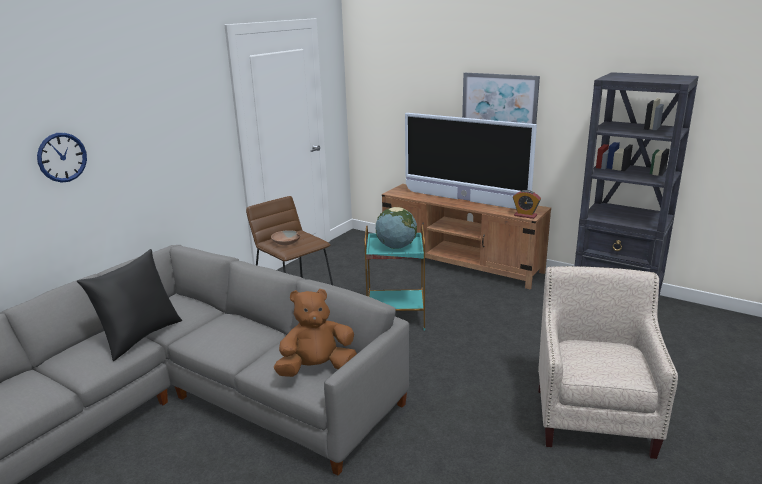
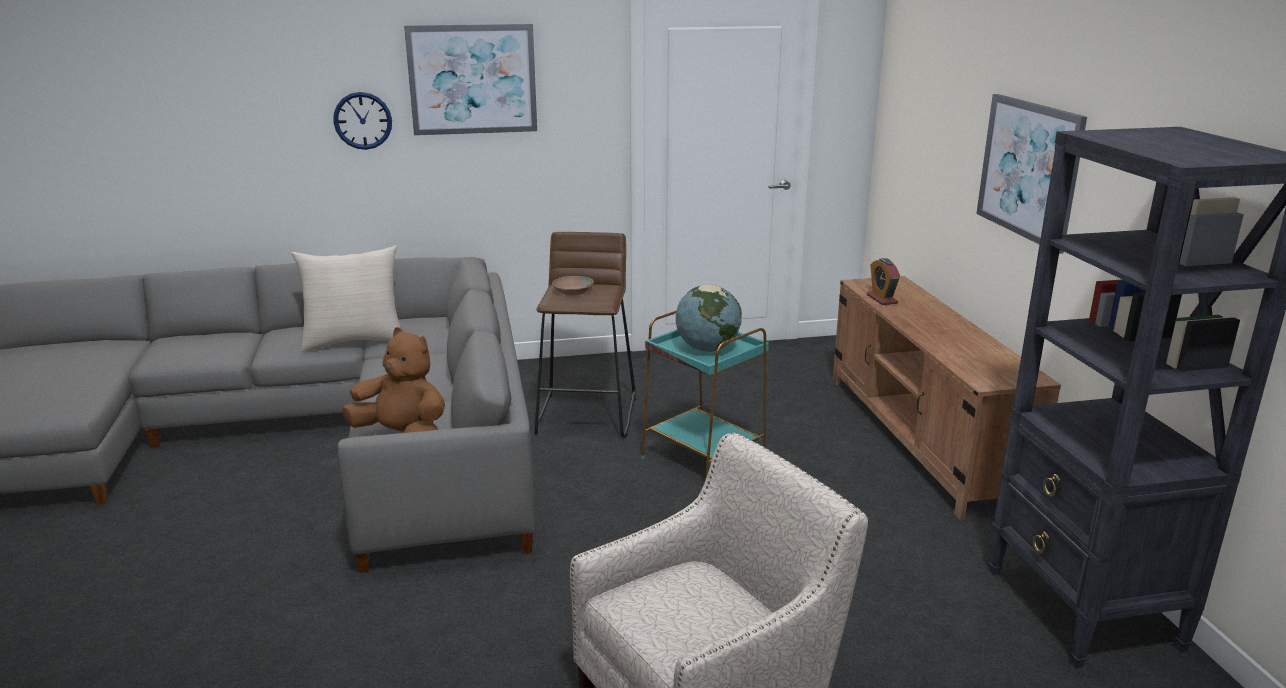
camera: 45 degrees right, 0 degrees up
black pillow [77,249,182,361] -> beige pillow [291,245,401,352]
television [405,113,537,209] -> none
alarm clock [513,190,541,219] -> alarm clock moved to [867,258,900,305]
none -> picture [404,24,537,136]

